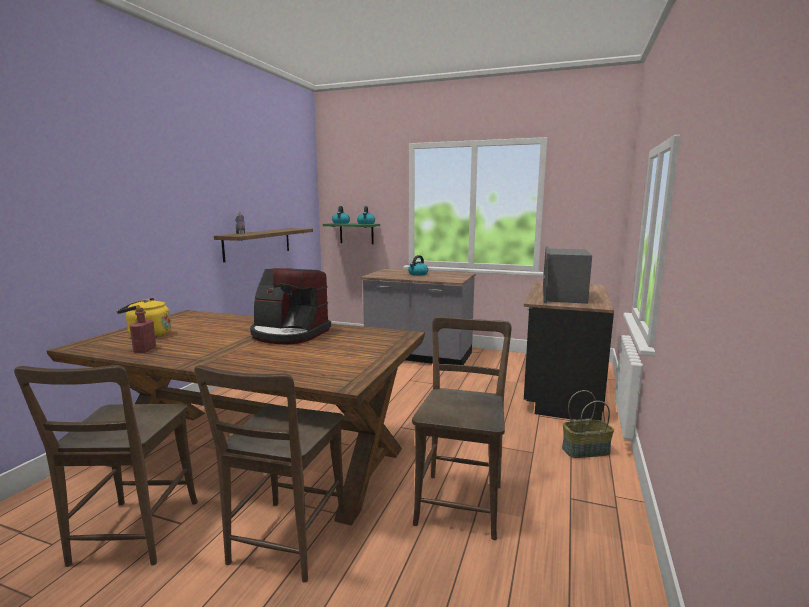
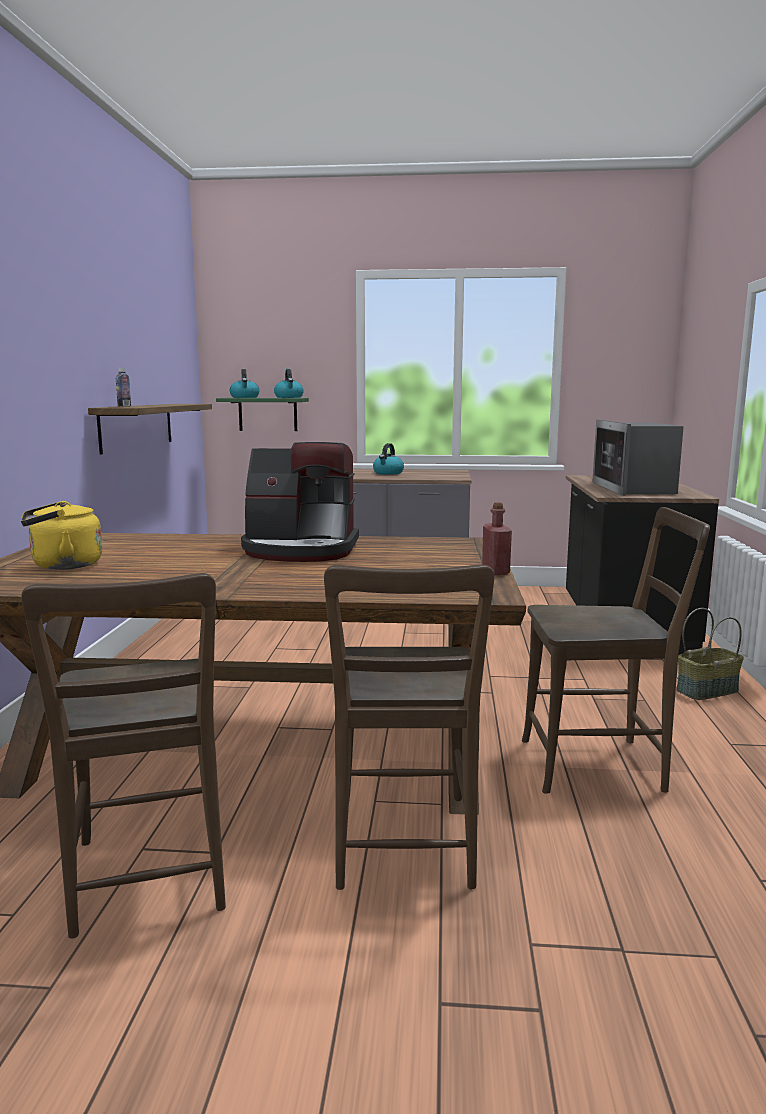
camera: 15 degrees left, 0 degrees up
red bottle [130,308,156,353] -> red bottle moved to [482,502,512,575]
brown chair [412,317,512,540] -> brown chair turned 90 degrees clockwise [522,507,710,794]

